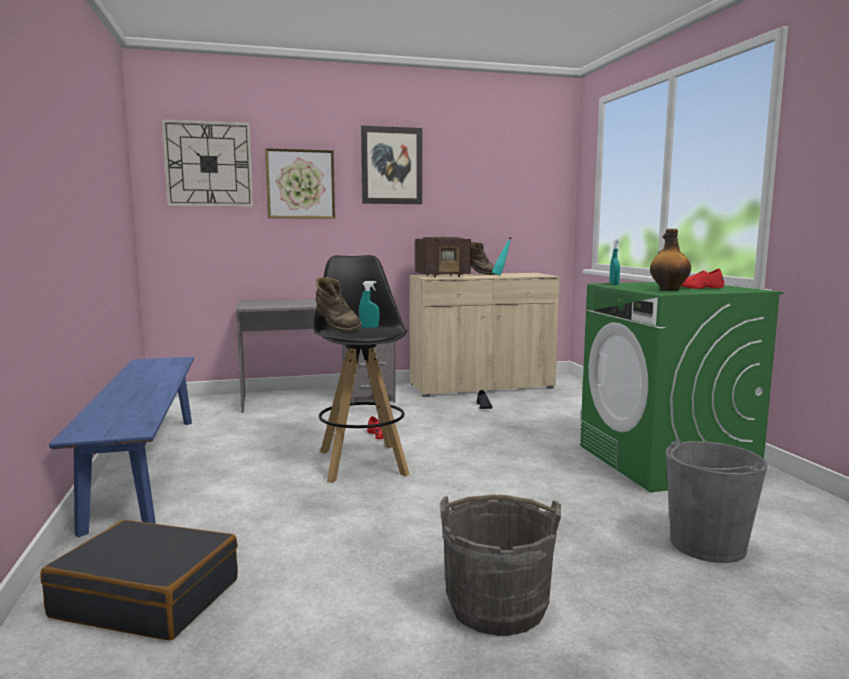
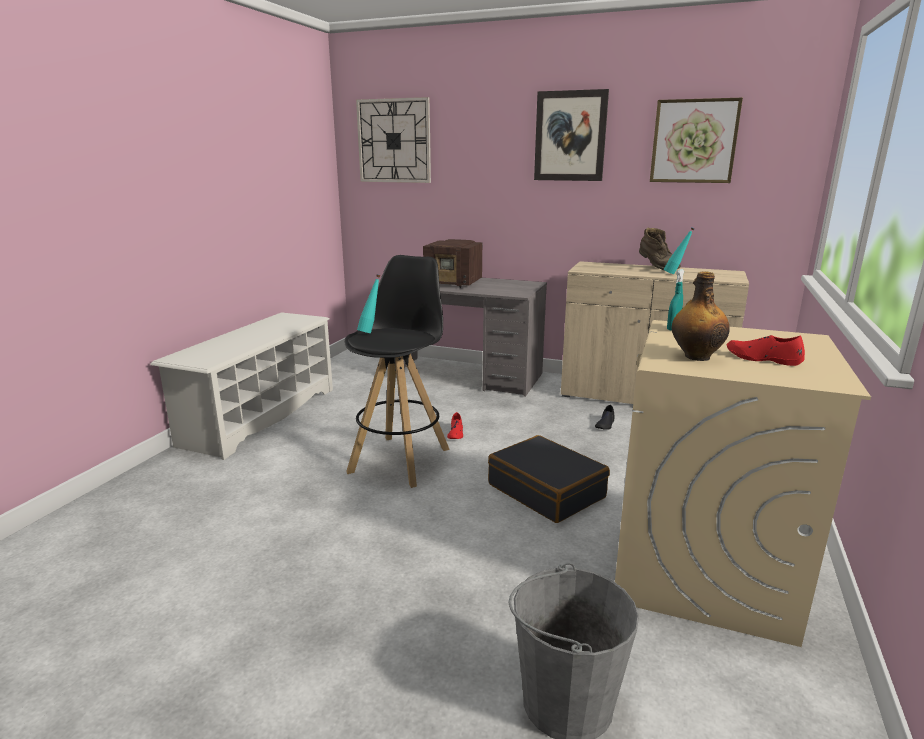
camera: 35 degrees right, 10 degrees up
black suitcase [41,520,238,641] -> black suitcase moved to [488,435,610,523]
blue bench [49,357,194,537] -> white shoe rack [150,312,333,460]
picture [265,148,335,219] -> picture moved to [650,98,743,183]
brown boot [316,277,362,332] -> turquoise bottle [357,274,381,333]
turquoise spray bottle [359,281,380,328] -> none
radio [415,237,471,278] -> radio moved to [423,239,482,288]
grey bucket [439,495,561,636] -> none
green washing machine [580,282,784,492] -> beige washing machine [615,320,871,647]

